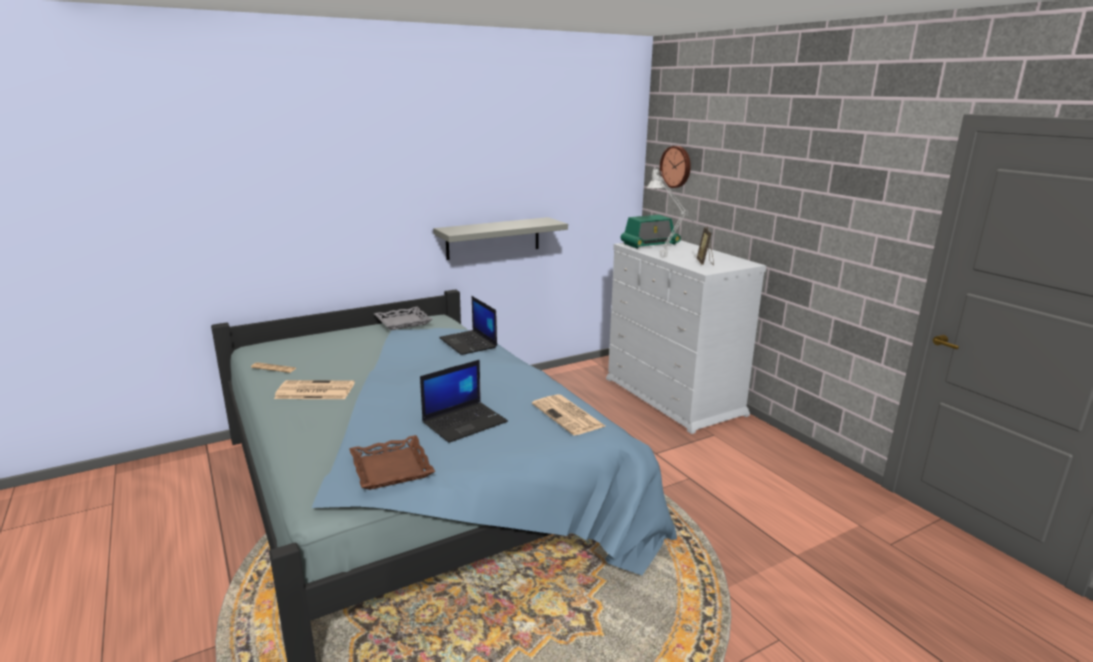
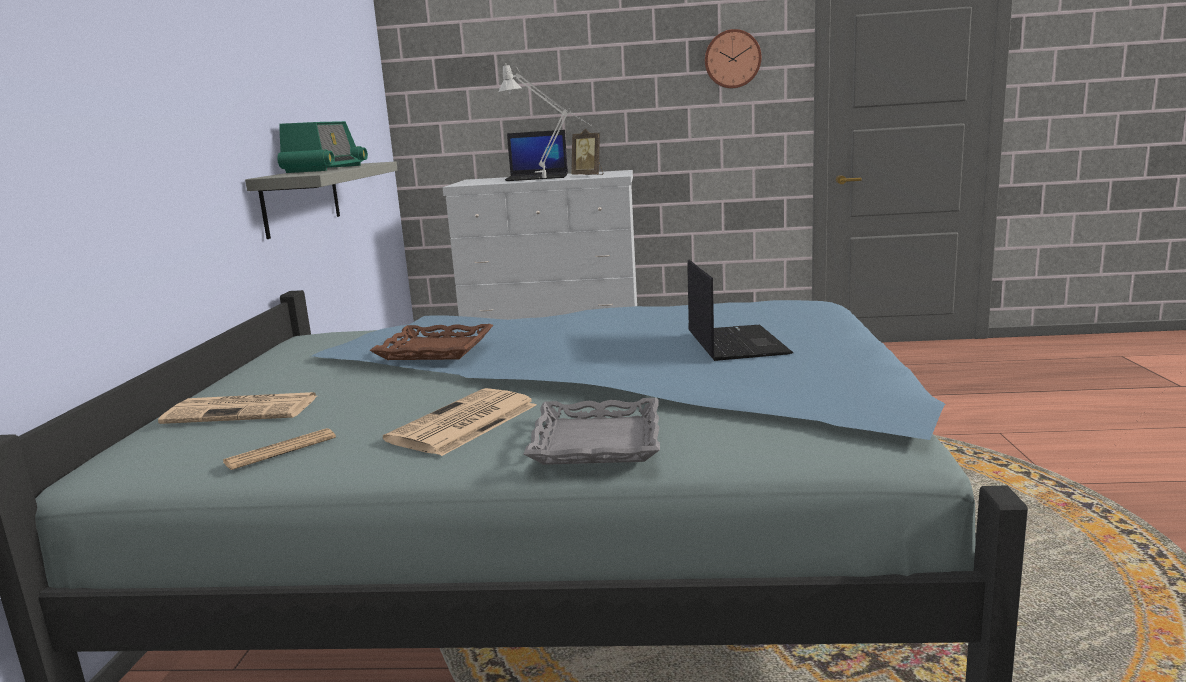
camera: 55 degrees left, 5 degrees down
brown tray [349,435,435,490] -> brown tray moved to [370,324,493,360]
grey tray [374,307,432,330] -> grey tray moved to [524,398,660,465]
laptop [439,296,497,355] -> laptop moved to [505,130,568,181]
newspaper [532,394,605,435] -> newspaper moved to [158,392,317,424]
radio [621,215,681,249] -> radio moved to [277,121,368,173]
wall clock [660,146,691,188] -> wall clock moved to [705,29,761,89]

